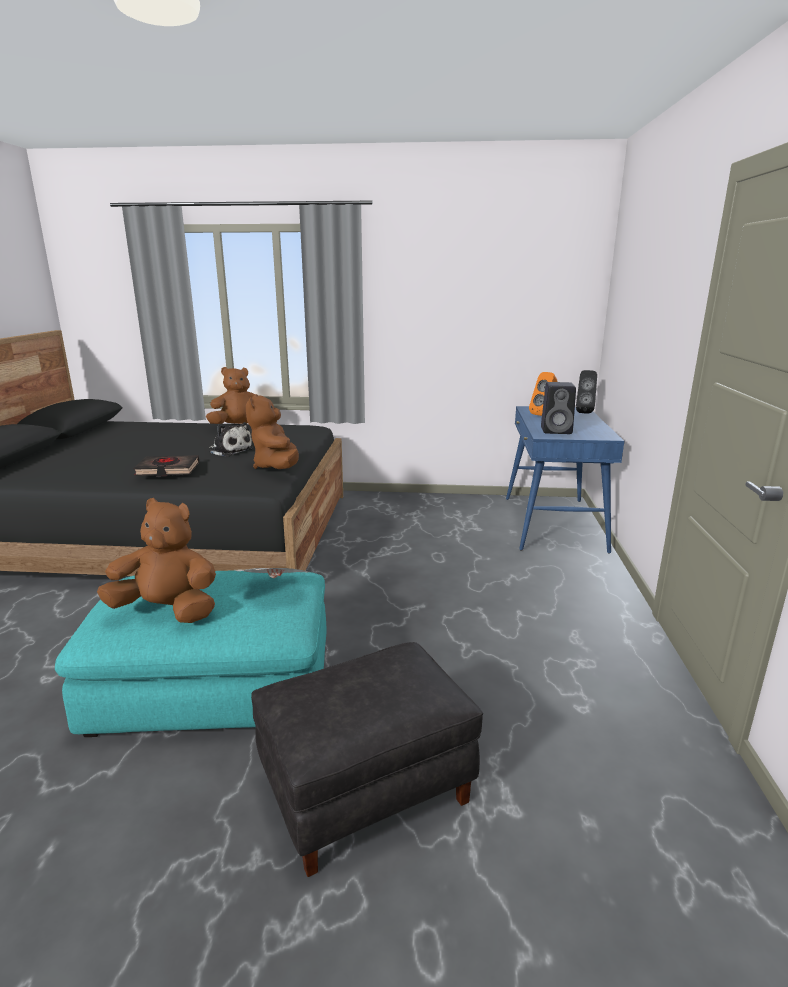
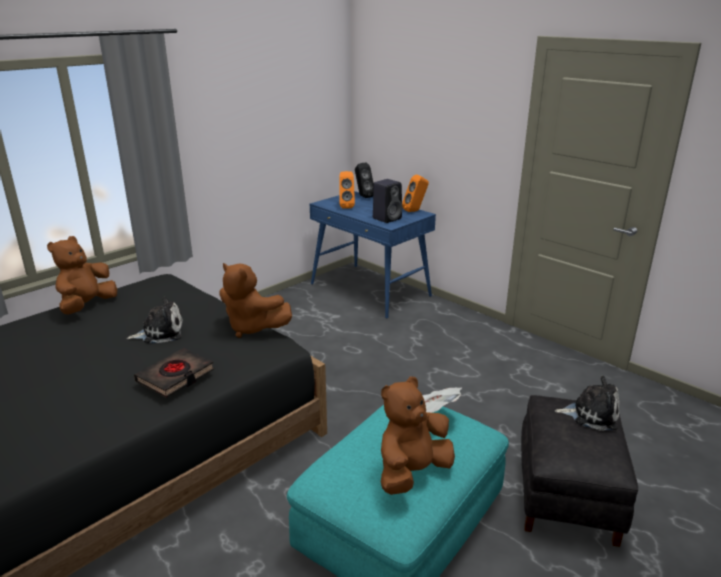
camera: 50 degrees left, 5 degrees up
none -> orange speaker [402,175,429,212]
none -> plush toy [555,376,620,431]

